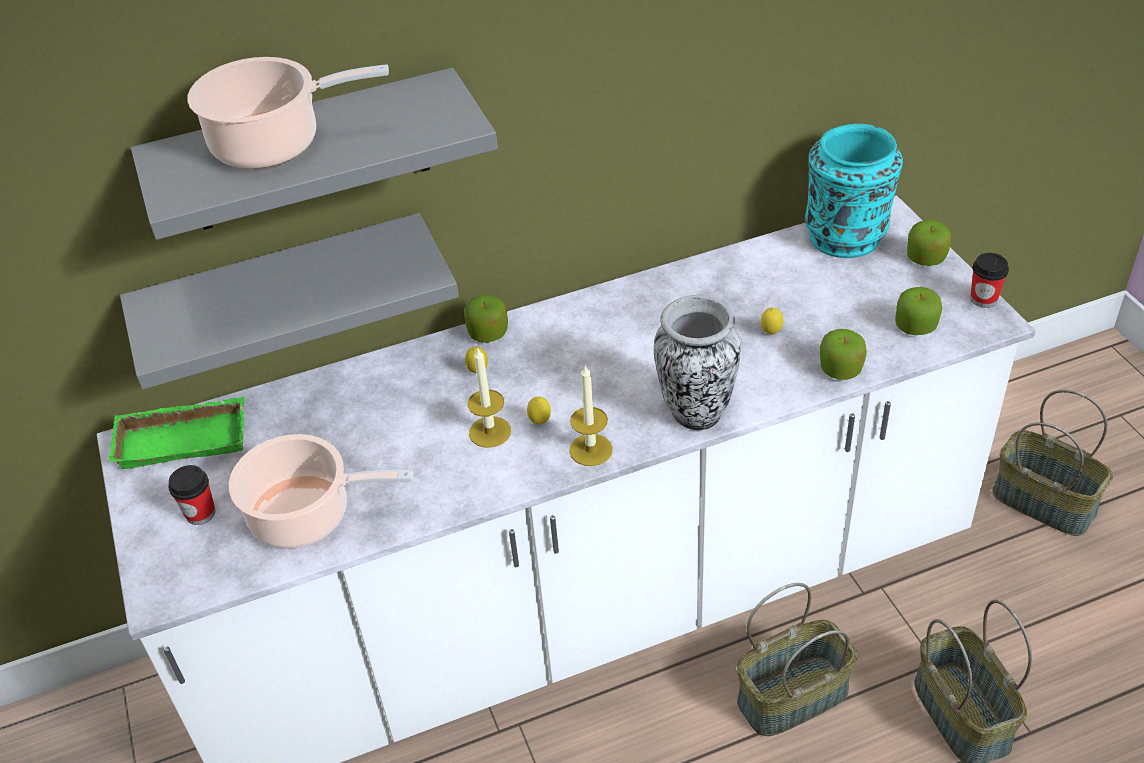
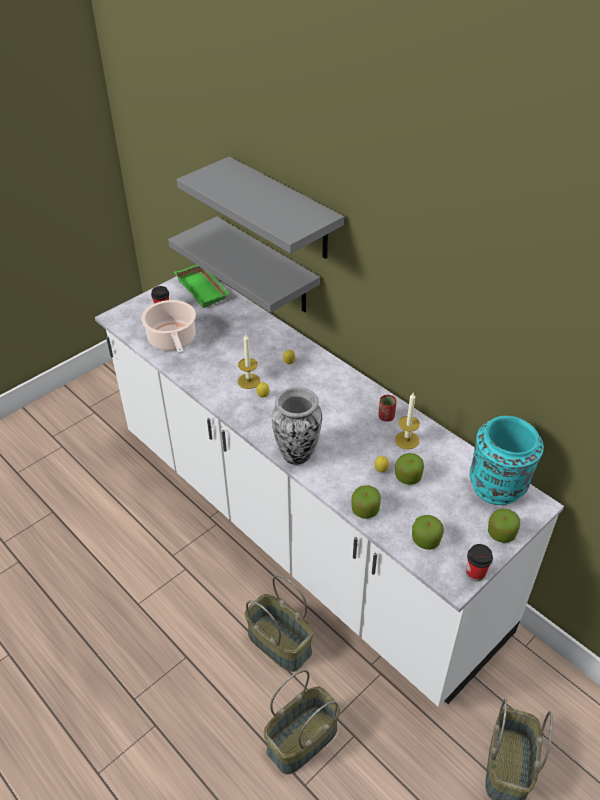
camera: 65 degrees right, 0 degrees up
cooking pot [187,57,389,169] -> none
apple [464,294,508,343] -> apple moved to [395,453,424,485]
candle [569,365,613,466] -> candle moved to [395,393,420,449]
none -> red cup [378,395,397,422]

